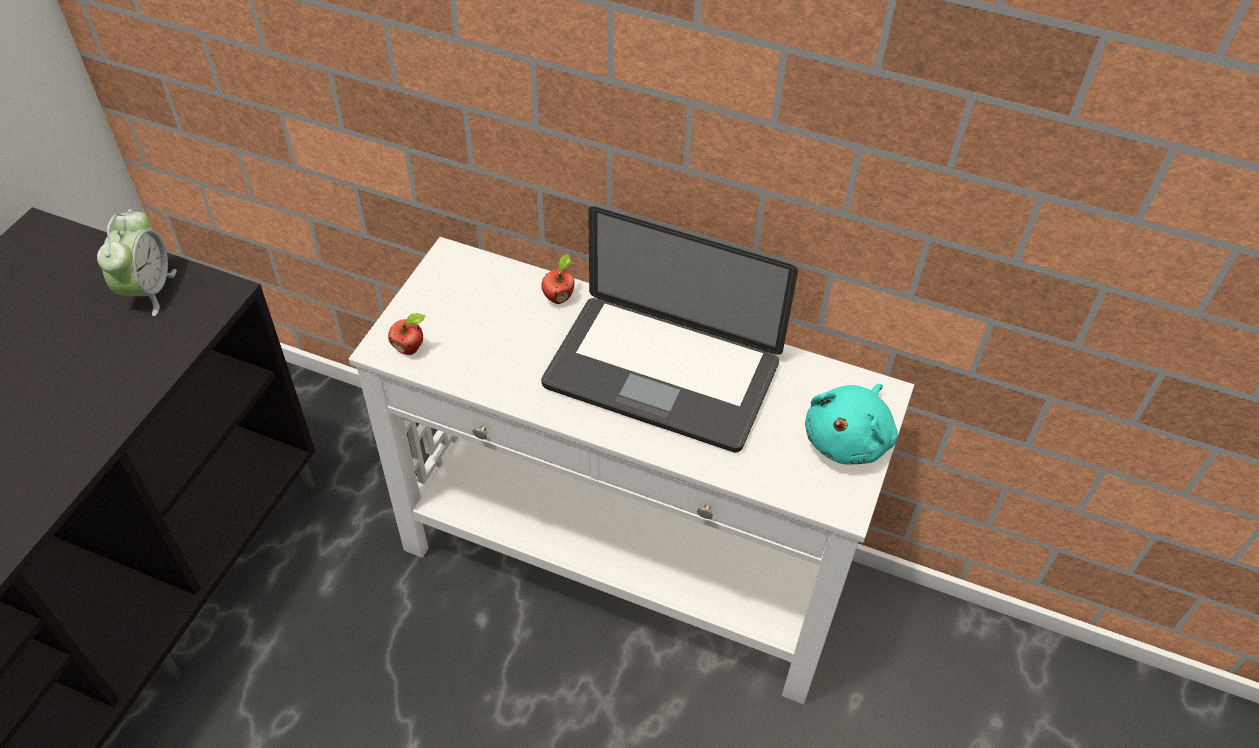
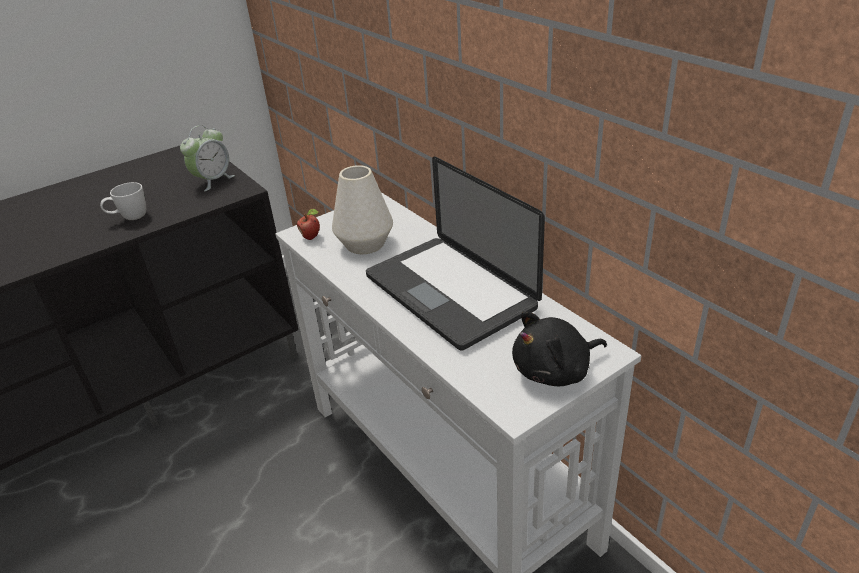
camera: 35 degrees right, 15 degrees down
apple [541,254,575,304] -> none
turquoise plush toy [805,384,898,465] -> black plush toy [512,311,607,386]
none -> white mug [100,182,146,220]
none -> white vase [332,165,393,254]

